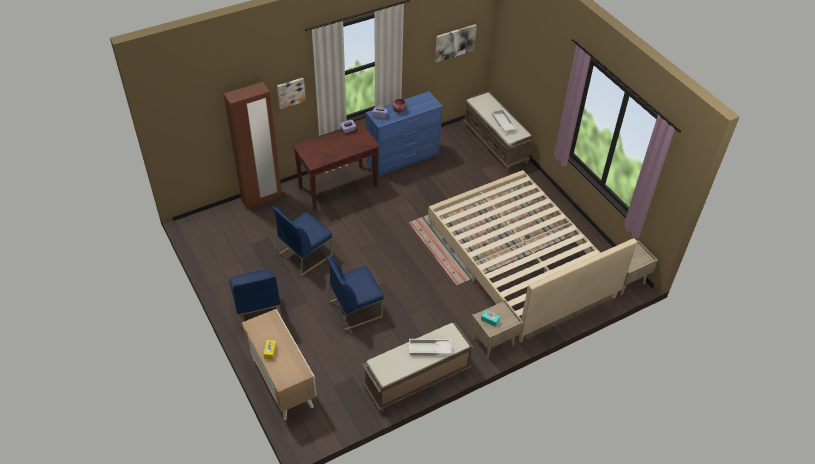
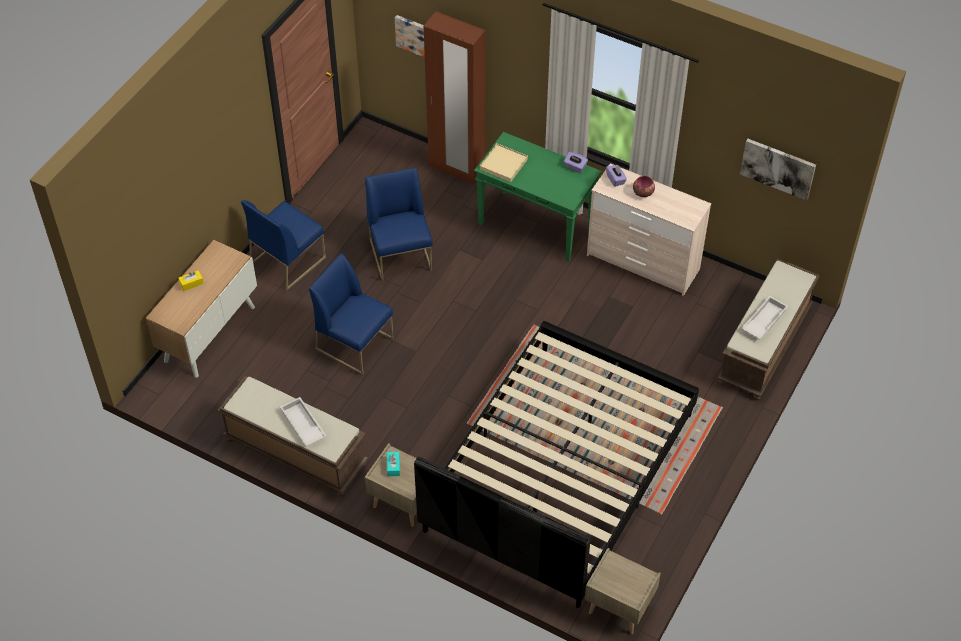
camera: 60 degrees right, 5 degrees up
blue chair [273,207,333,276] -> blue chair turned 60 degrees clockwise [365,168,433,281]
picture [277,78,306,109] -> picture moved to [395,15,425,57]
brown console table [292,122,380,209] -> green console table [474,132,601,262]
blue dresser [366,91,443,177] -> beige dresser [587,163,711,296]
beige bed [428,170,637,343] -> black bed [414,321,699,608]
none -> beige tray [480,144,528,182]

